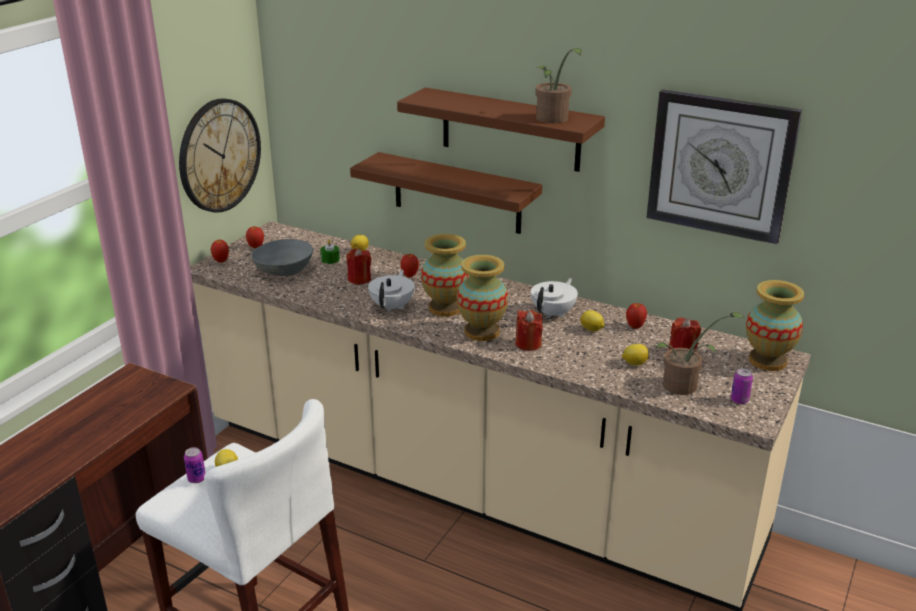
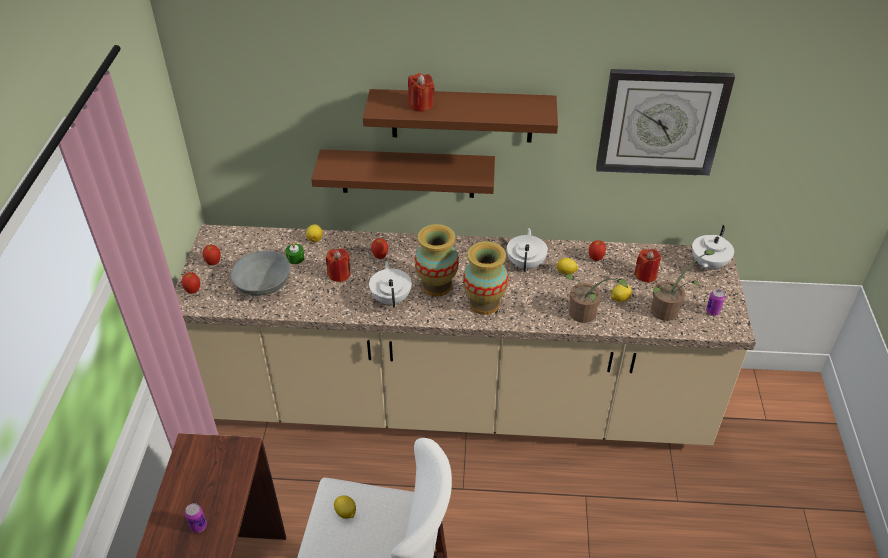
camera: 25 degrees left, 15 degrees up
wall clock [179,98,261,213] -> none
can [184,447,205,483] -> can moved to [185,503,207,533]
red candle [515,310,543,351] -> red candle moved to [408,73,435,112]
potted plant [535,48,582,123] -> potted plant moved to [564,274,628,323]
vase [746,280,804,371] -> white teapot [692,225,734,270]

